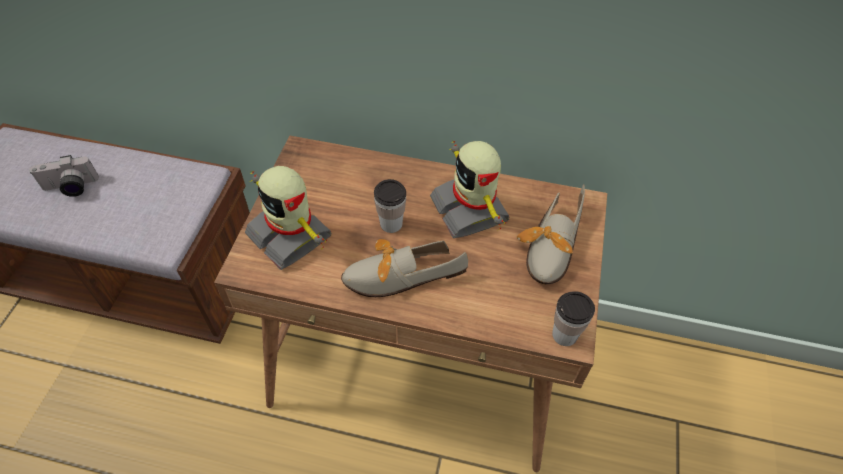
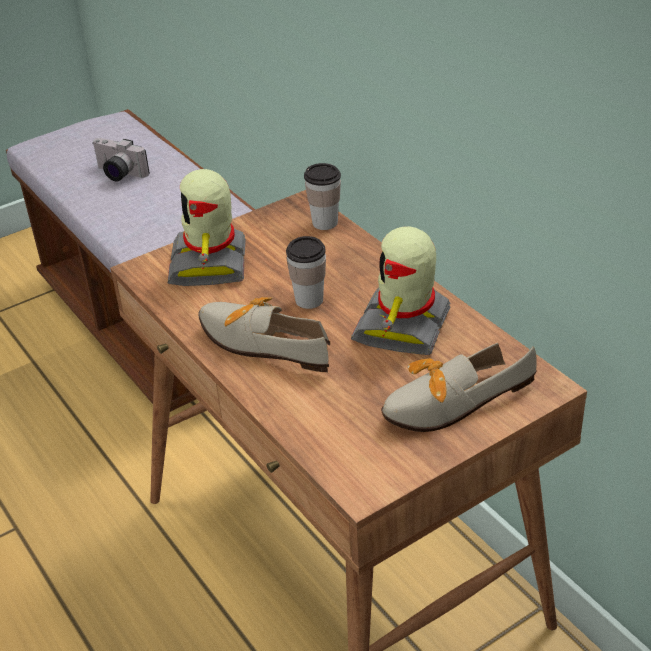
camera: 45 degrees right, 15 degrees down
cup [552,291,595,346] -> cup moved to [304,163,341,230]

